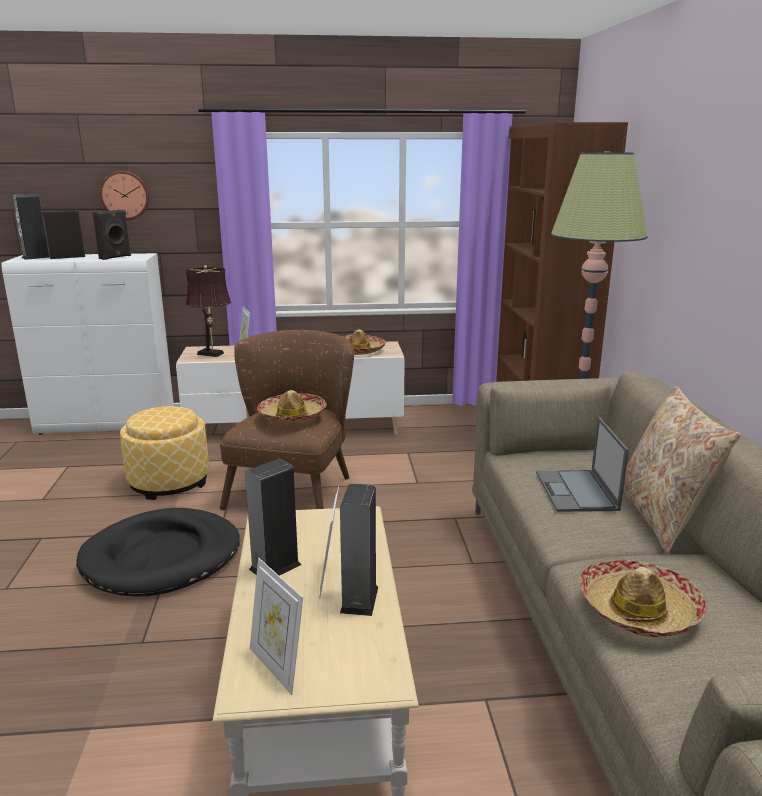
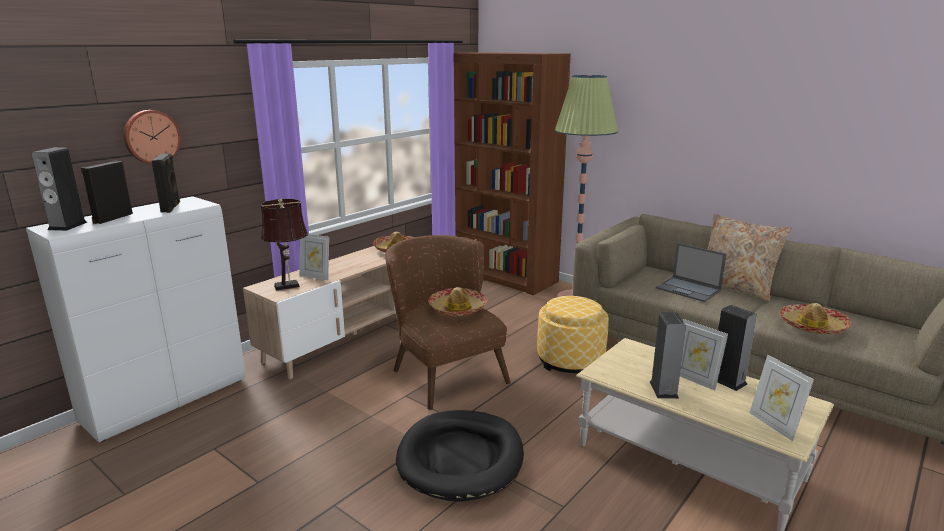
camera: 45 degrees left, 0 degrees up
ottoman [120,406,209,500] -> ottoman moved to [537,296,609,373]
picture frame [250,558,303,695] -> picture frame turned 60 degrees clockwise [749,355,814,441]

